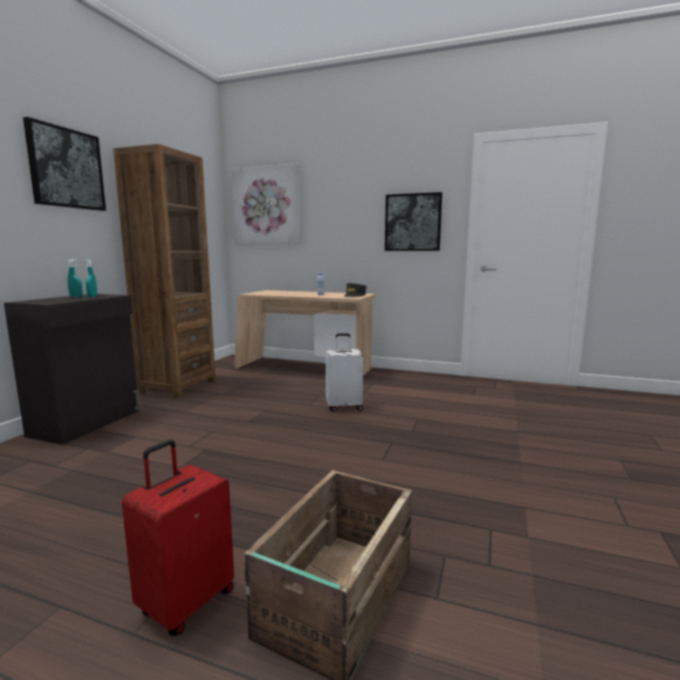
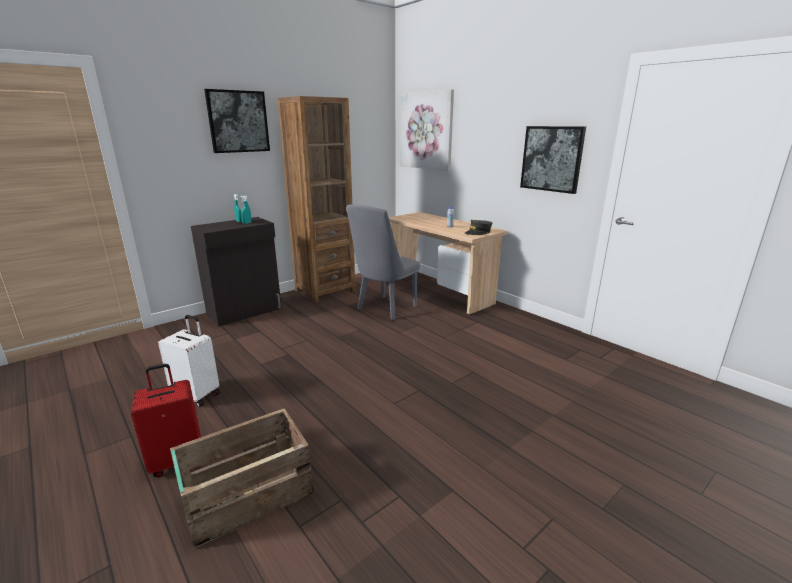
camera: 30 degrees right, 10 degrees up
white suitcase [326,333,363,411] -> white suitcase moved to [158,315,220,407]
none -> grey chair [347,204,420,320]

